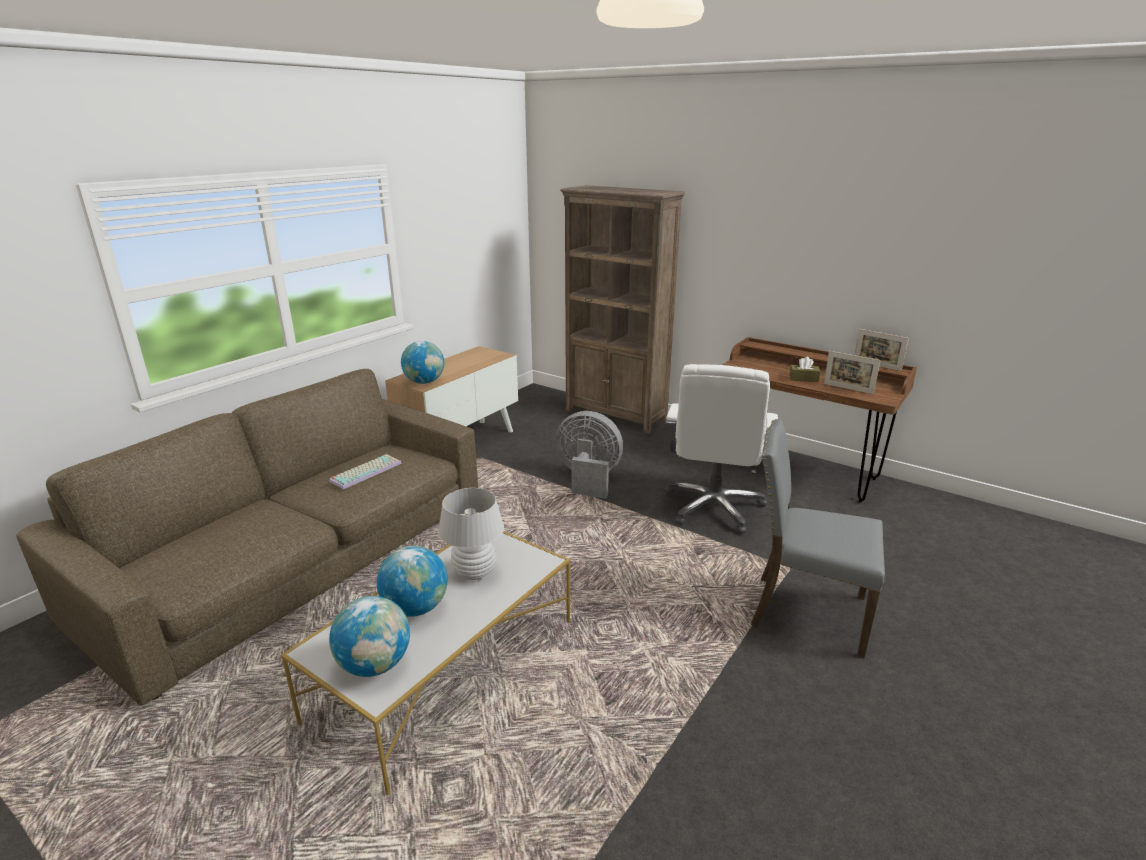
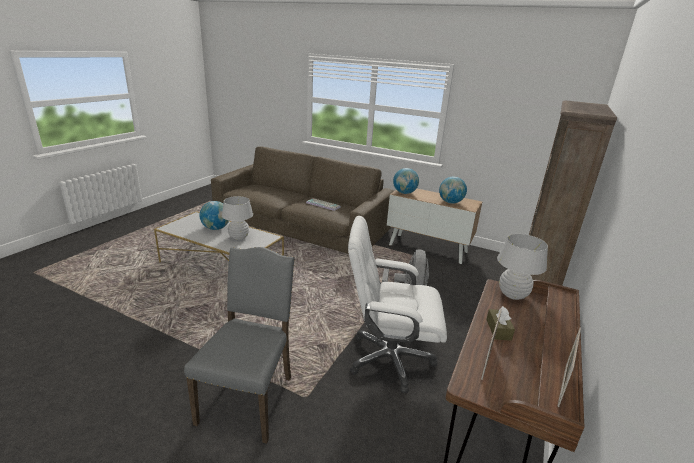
camera: 80 degrees right, 0 degrees up
globe [329,596,410,677] -> globe moved to [439,177,467,204]
none -> white table lamp [497,234,548,300]

